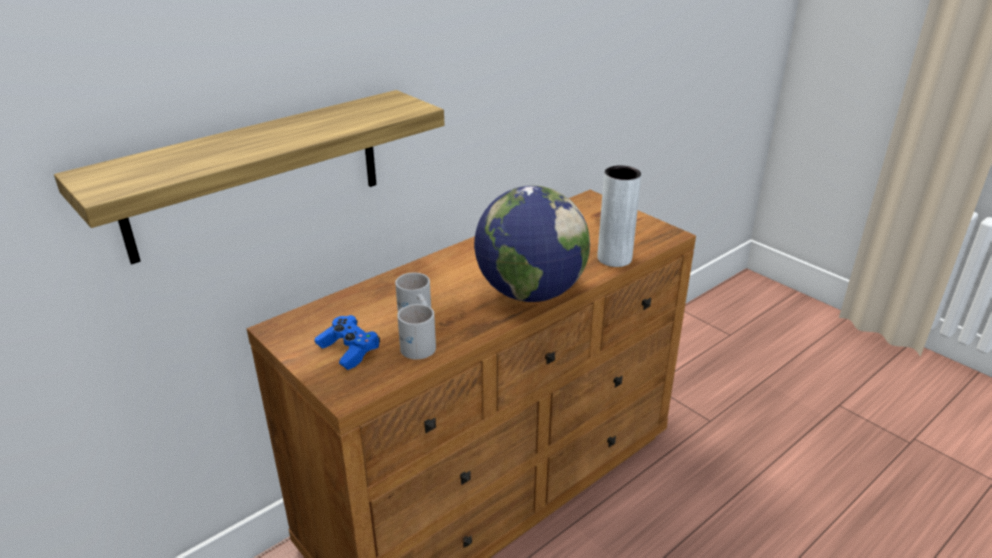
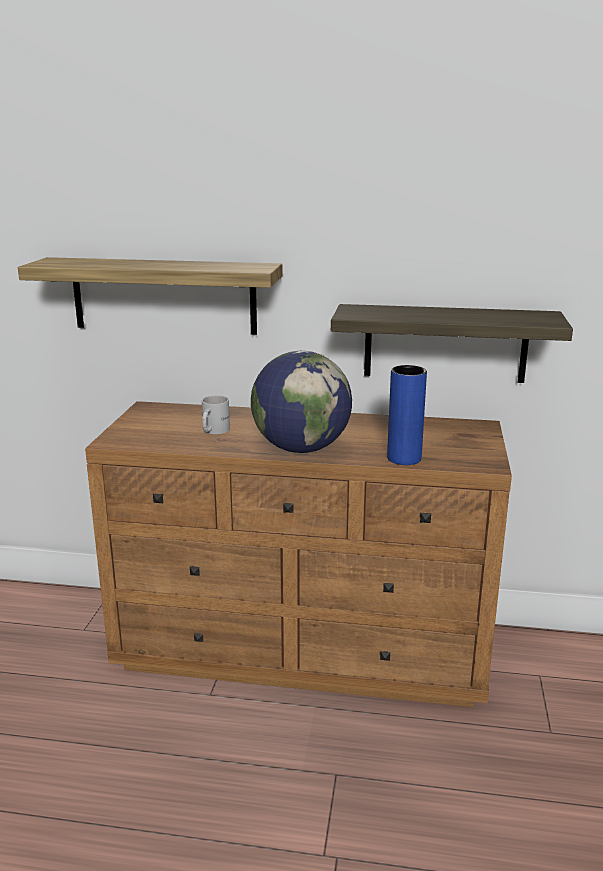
camera: 50 degrees right, 10 degrees down
blue game controller [314,315,380,370] -> none
white mug [397,304,436,359] -> none
grey vase [598,165,641,267] -> blue vase [387,365,427,465]
none -> shelf [331,304,573,383]

